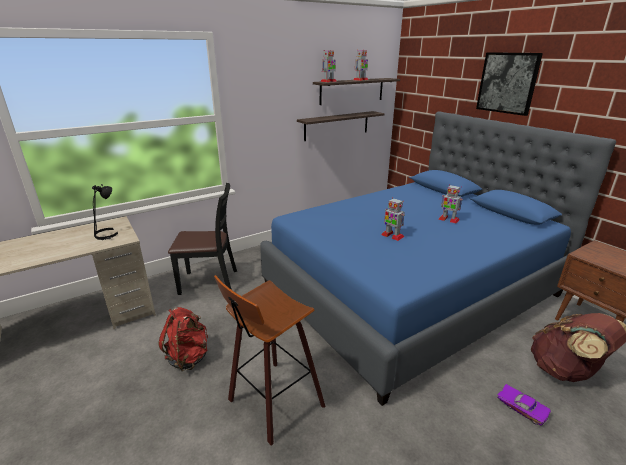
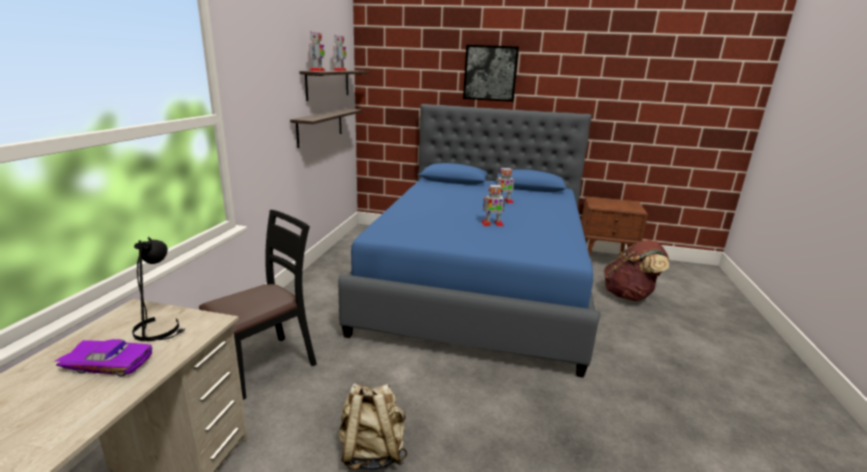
camera: 45 degrees left, 5 degrees down
red backpack [158,307,208,372] -> beige backpack [338,383,407,470]
stool [214,275,326,446] -> none
purple toy car [497,384,551,426] -> purple toy car moved to [54,339,152,377]

